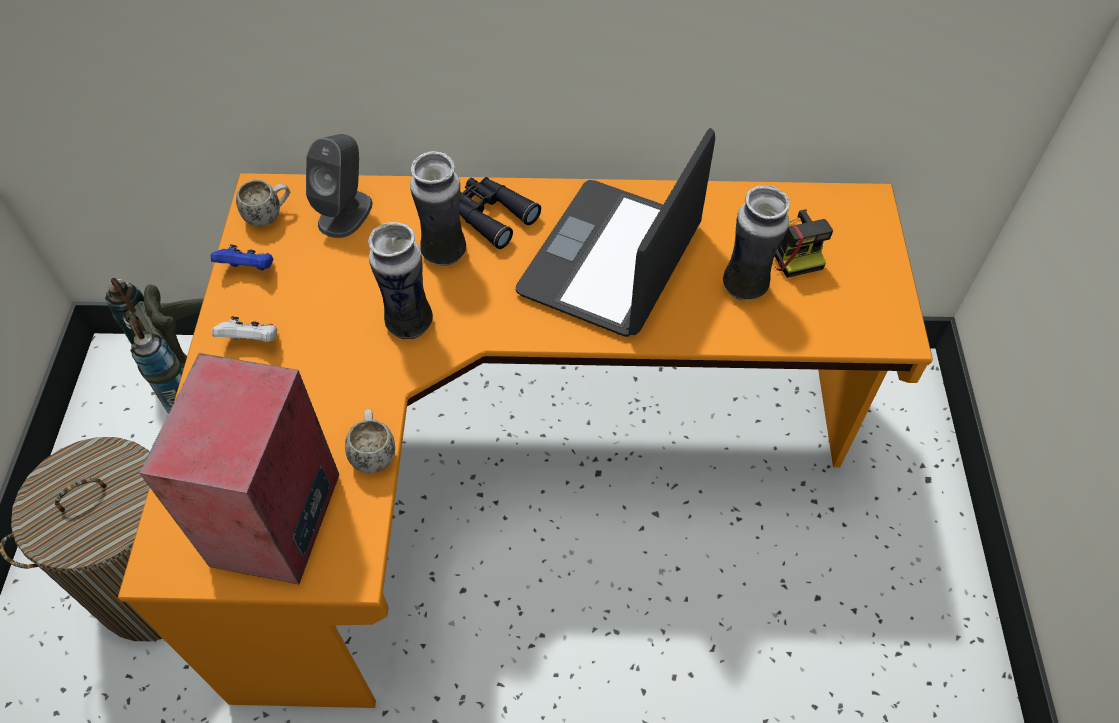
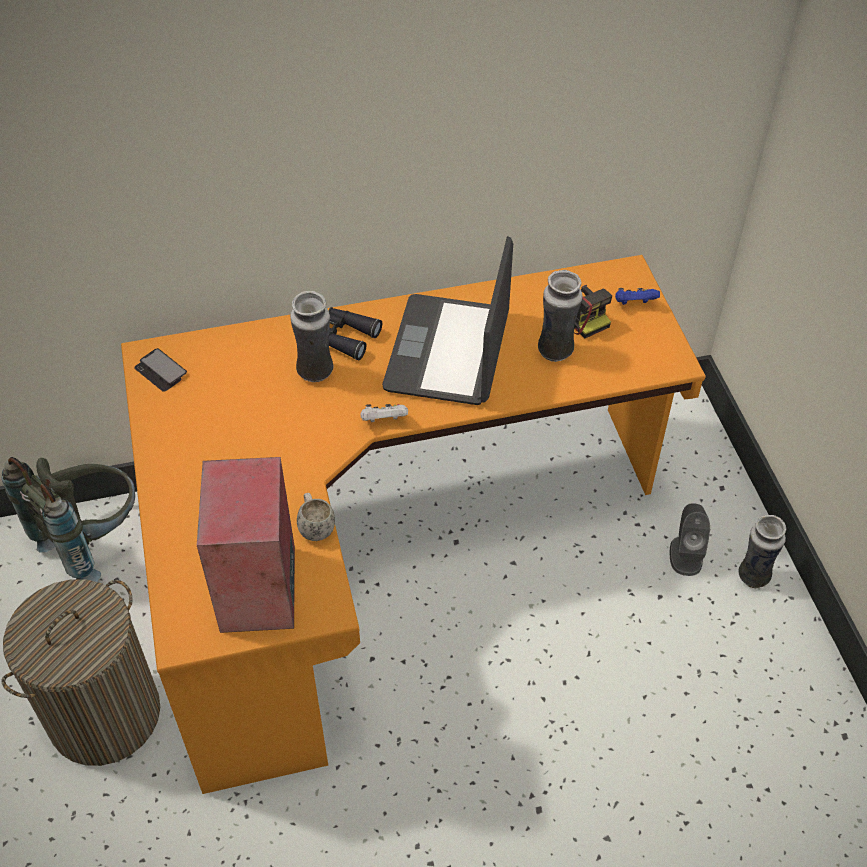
camera: 15 degrees left, 5 degrees down
blue game controller [211,244,274,271] -> blue game controller moved to [615,288,660,305]
white game controller [212,316,278,342] -> white game controller moved to [360,404,408,422]
white mug [236,180,290,227] -> phone [134,348,187,392]
grey speaker [306,134,373,238] -> grey speaker moved to [669,503,710,576]
vase [368,222,433,339] -> vase moved to [738,515,786,588]

